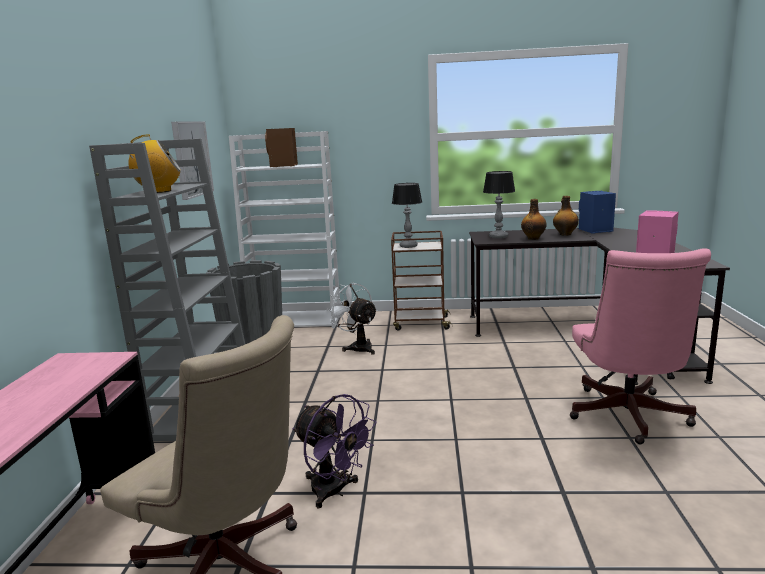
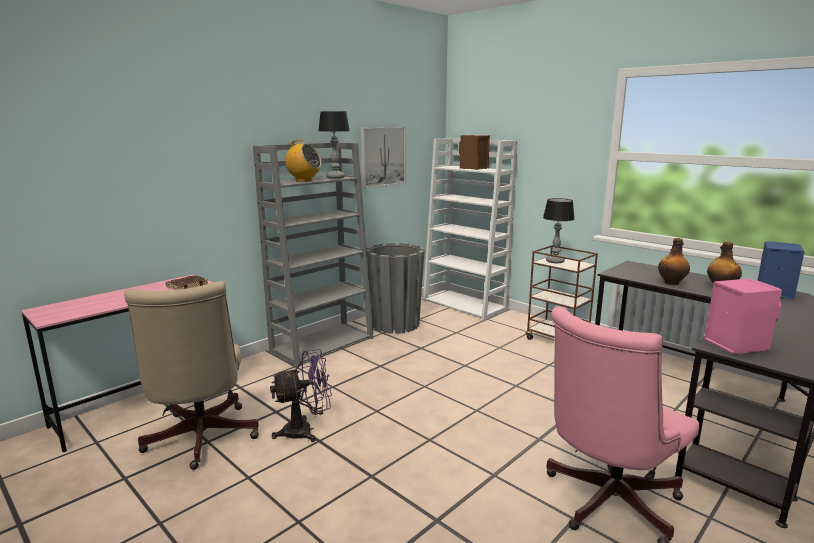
camera: 40 degrees right, 0 degrees up
purple fan [293,394,377,509] -> purple fan turned 105 degrees counterclockwise [270,349,332,442]
white fan [327,282,378,355] -> none
table lamp [483,171,515,239] -> table lamp moved to [318,111,350,179]
none -> brown book [166,275,208,290]

